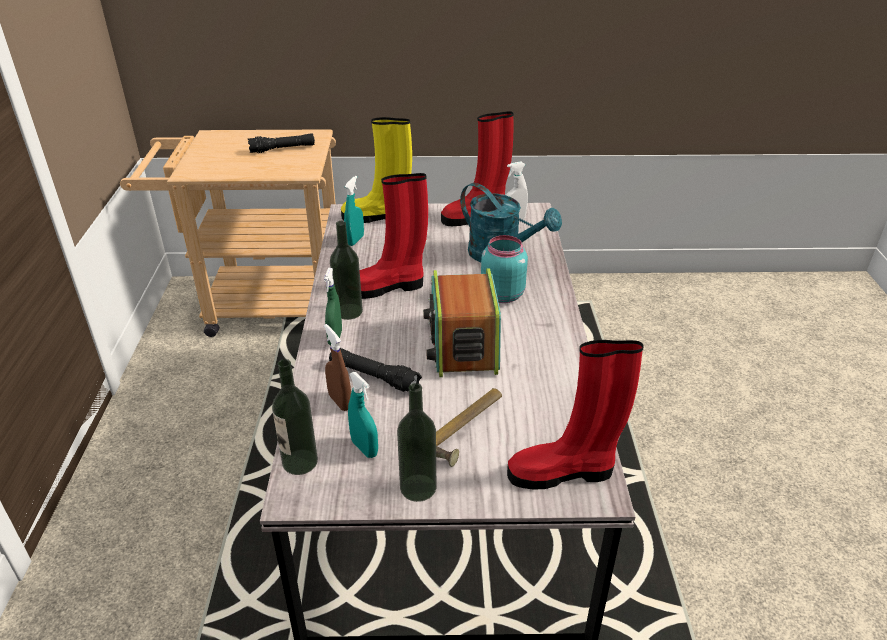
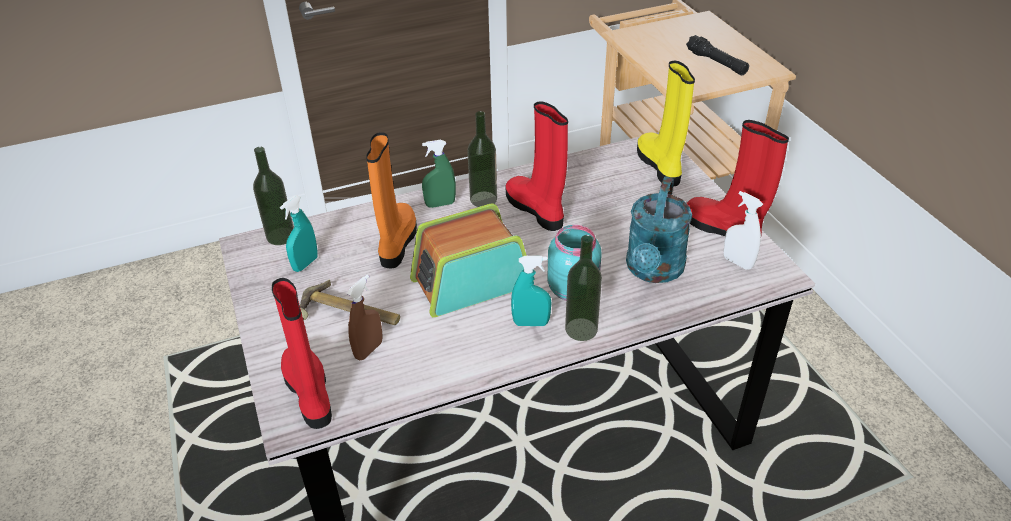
camera: 70 degrees right, 5 degrees up
brown spray bottle [324,324,351,411] -> brown spray bottle moved to [347,275,383,360]
black flashlight [329,348,422,392] -> orange boot [366,132,417,268]
turquoise spray bottle [344,176,364,246] -> turquoise spray bottle moved to [511,256,551,326]
bottle [397,383,436,502] -> bottle moved to [565,235,602,341]

